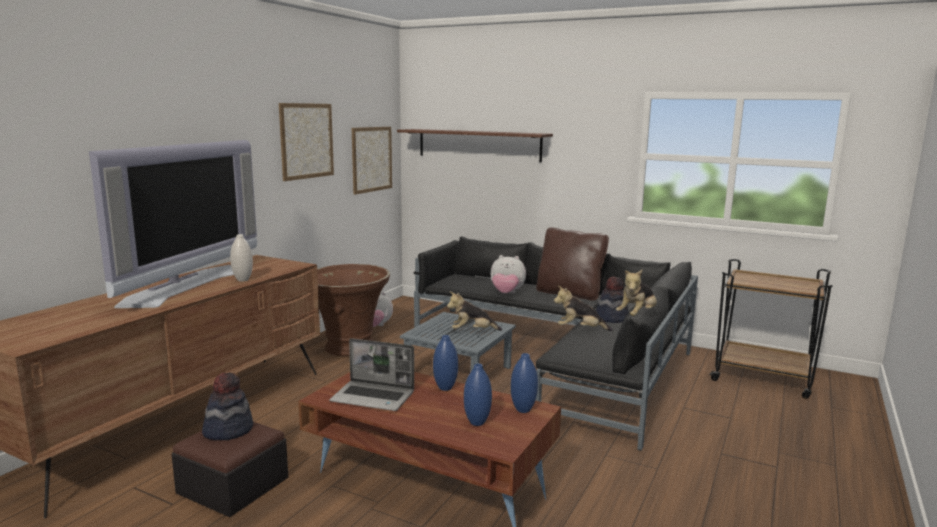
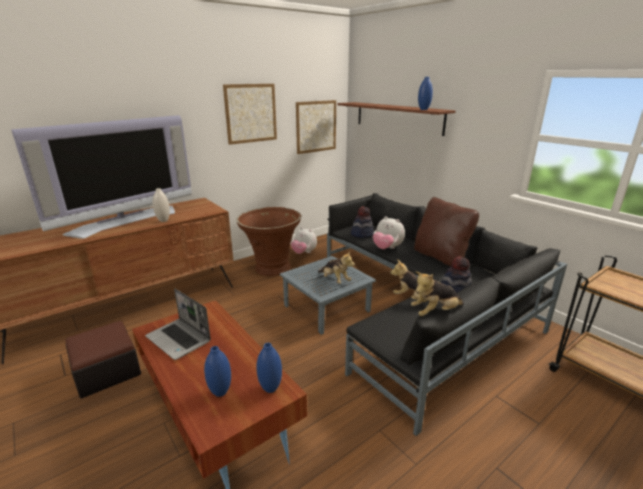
camera: 25 degrees right, 10 degrees up
hat [202,373,253,440] -> hat moved to [351,206,374,238]
blue vase [433,335,458,391] -> blue vase moved to [418,77,433,110]
plush toy [447,292,502,331] -> plush toy turned 150 degrees counterclockwise [318,251,355,284]

